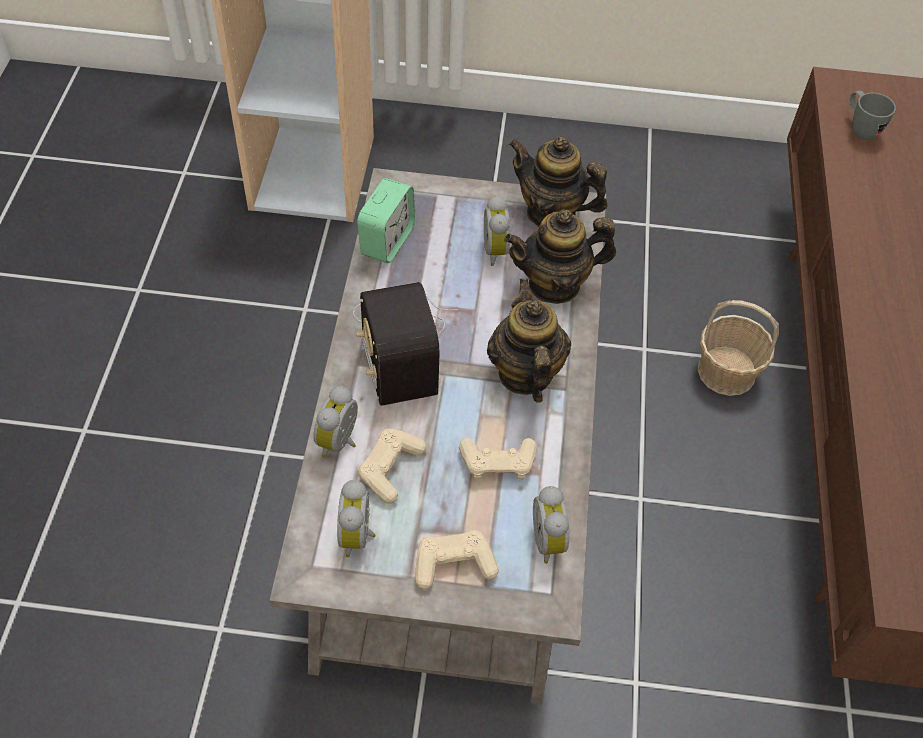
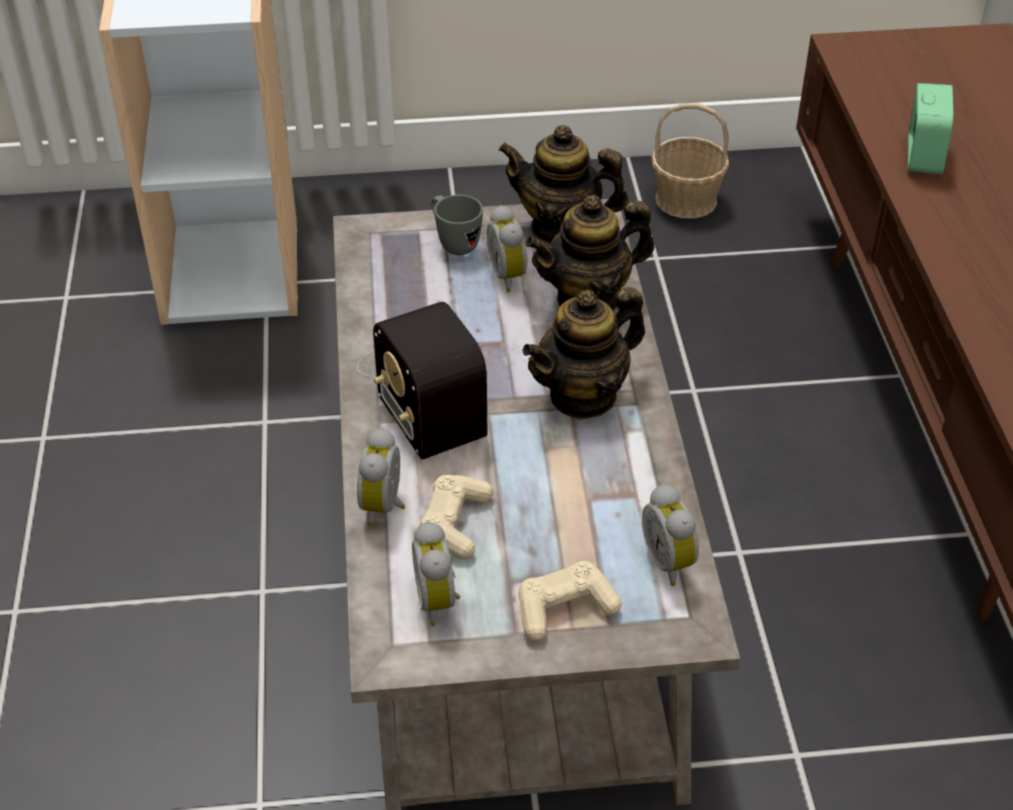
camera: 10 degrees left, 10 degrees down
alarm clock [357,178,415,263] -> alarm clock moved to [908,83,953,174]
beige game controller [459,438,537,481] -> none
teapot [487,279,571,403] -> teapot turned 105 degrees counterclockwise [522,287,645,420]
basket [698,300,779,396] -> basket moved to [651,103,729,219]
grey mug [850,91,896,140] -> grey mug moved to [431,195,483,255]

